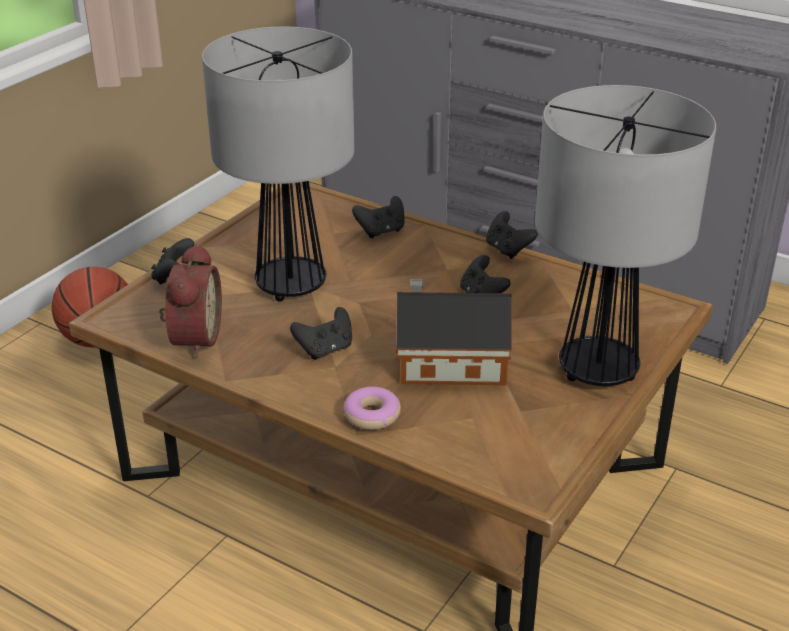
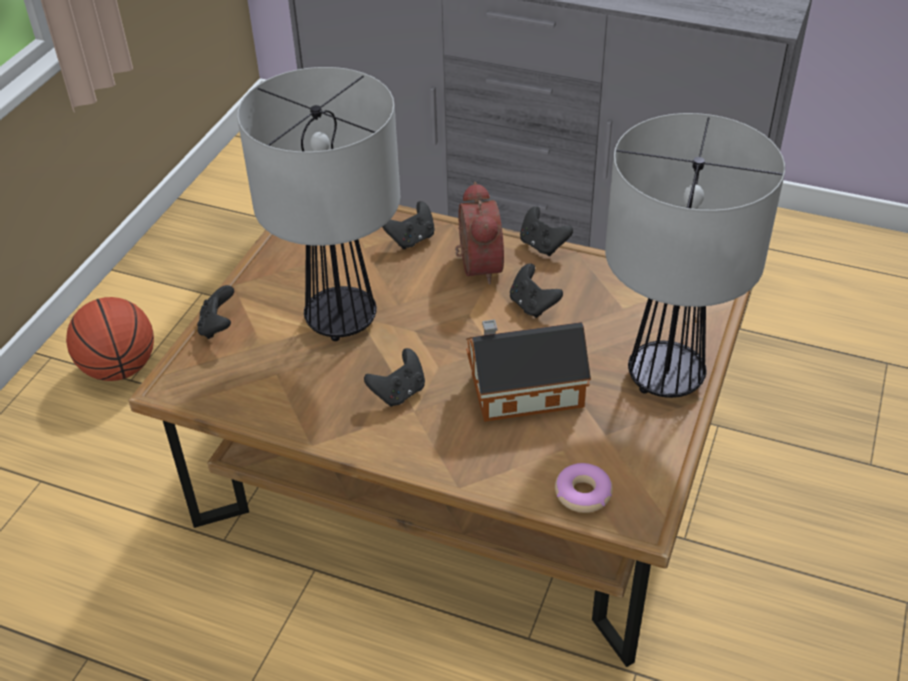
camera: 10 degrees left, 10 degrees up
alarm clock [159,243,222,358] -> alarm clock moved to [455,182,504,285]
donut [343,387,401,430] -> donut moved to [555,463,613,513]

